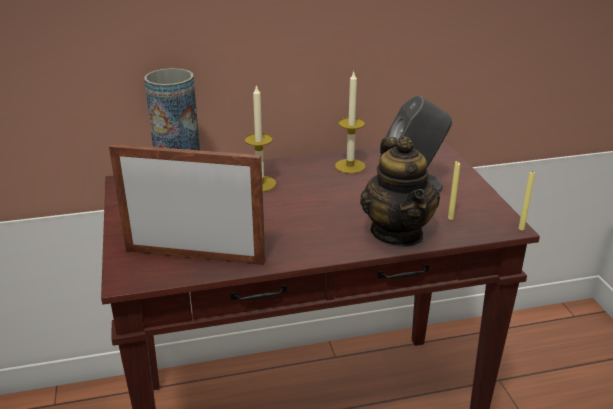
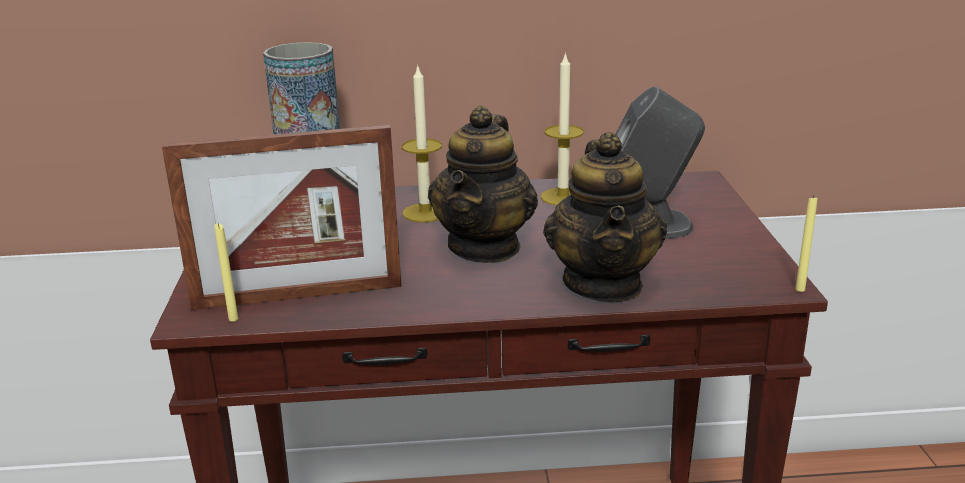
camera: 10 degrees right, 5 degrees down
picture frame [109,144,265,265] -> picture frame turned 150 degrees clockwise [162,125,402,310]
yellow candle [448,161,460,220] -> yellow candle moved to [214,223,238,322]
none -> teapot [428,105,538,263]

